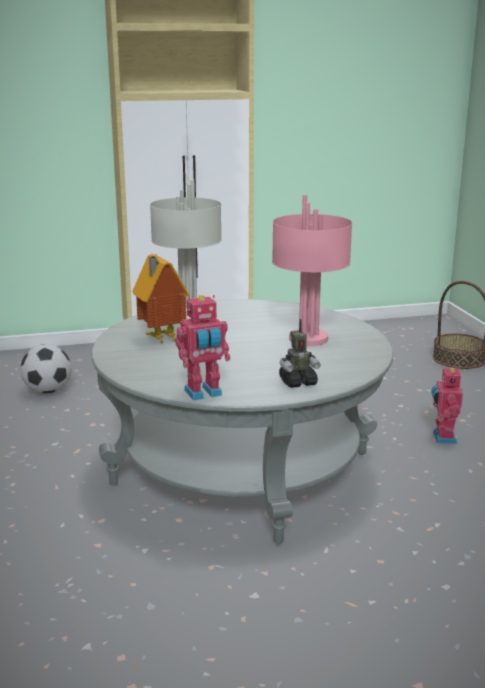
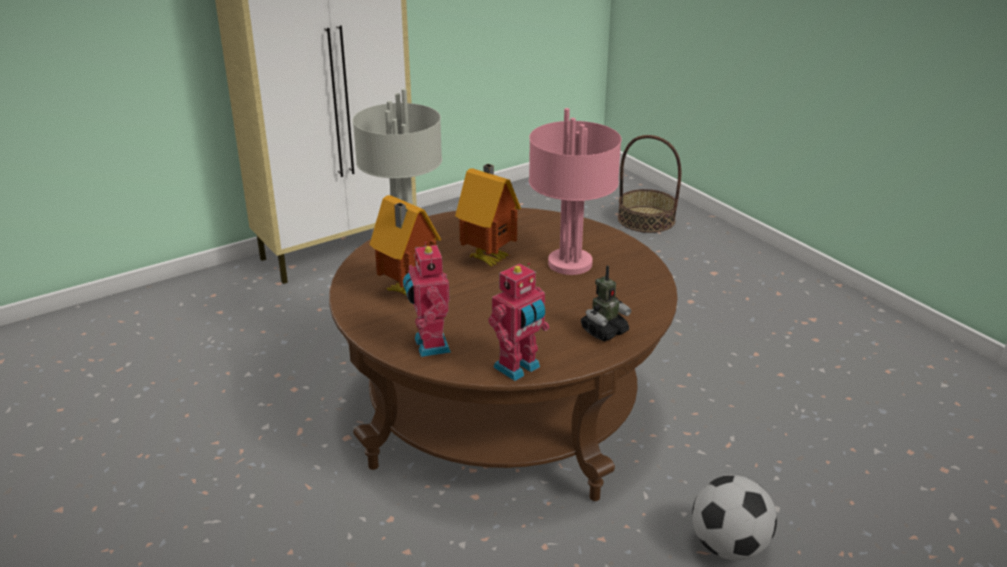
camera: 20 degrees left, 10 degrees up
football [20,344,72,394] -> football moved to [692,475,777,560]
grey coffee table [92,299,393,544] -> brown coffee table [329,208,678,501]
toy robot [431,365,463,444] -> toy robot moved to [403,241,451,357]
none -> toy house [455,163,521,267]

